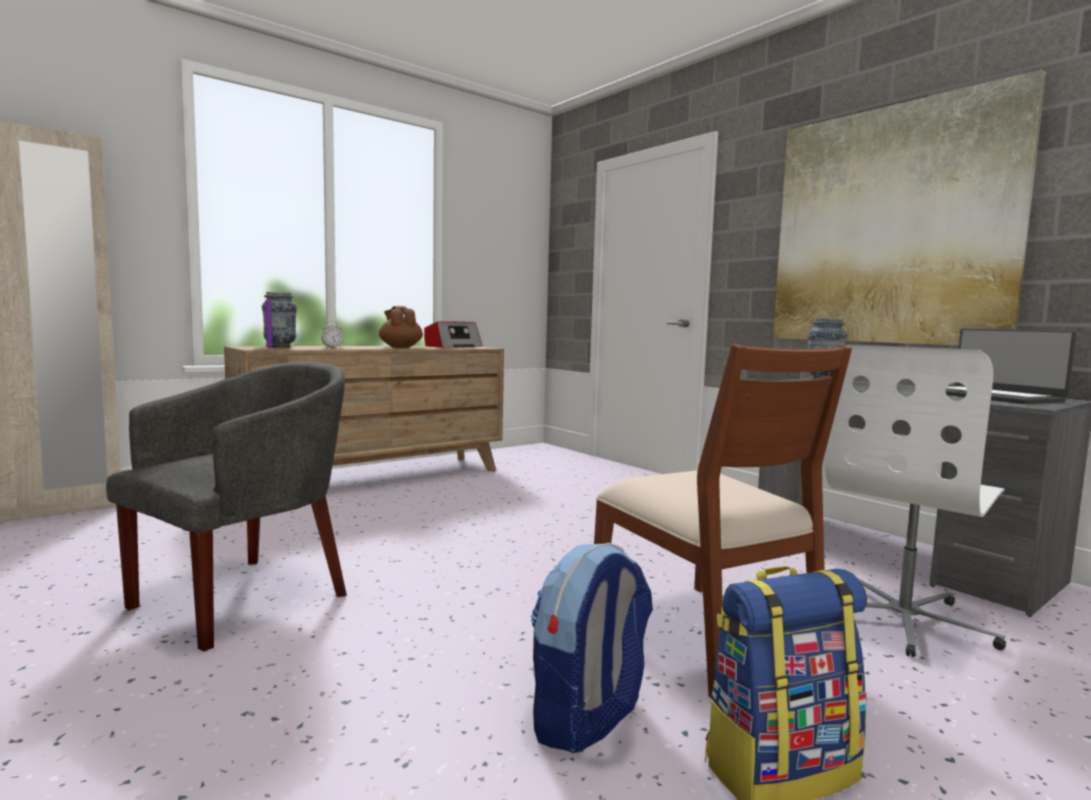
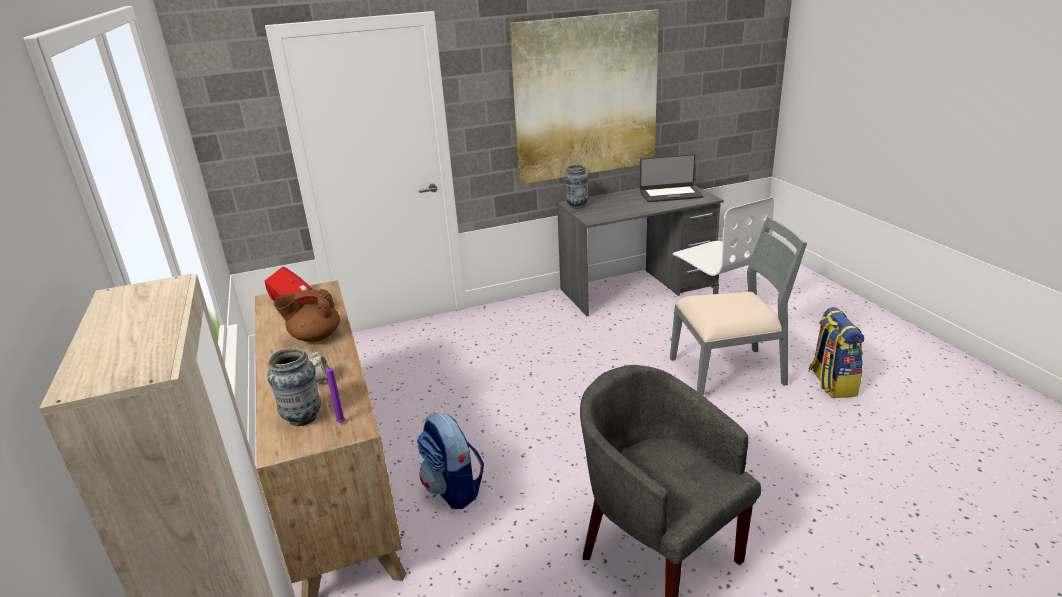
camera: 70 degrees left, 20 degrees up
backpack [531,543,653,753] -> backpack moved to [417,412,484,509]
brown chair [594,344,852,699] -> grey chair [670,217,807,396]

